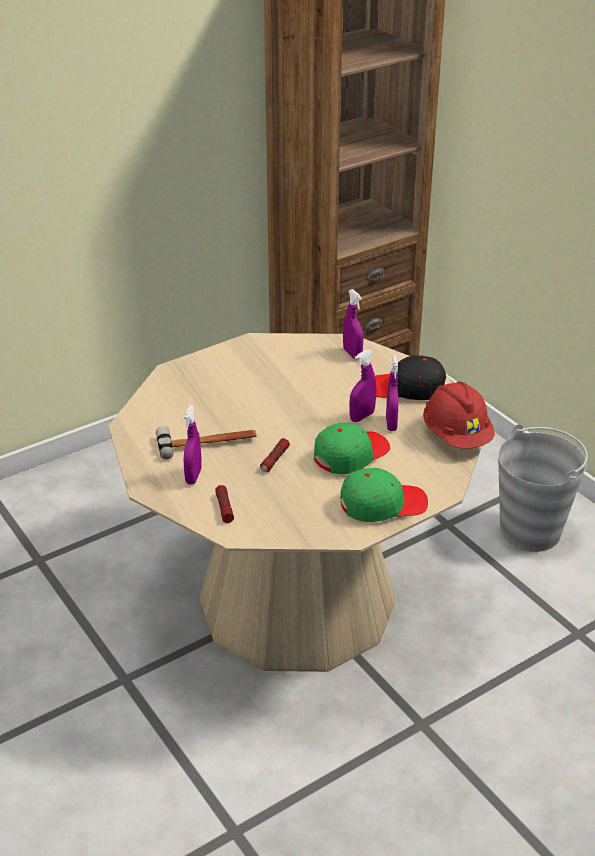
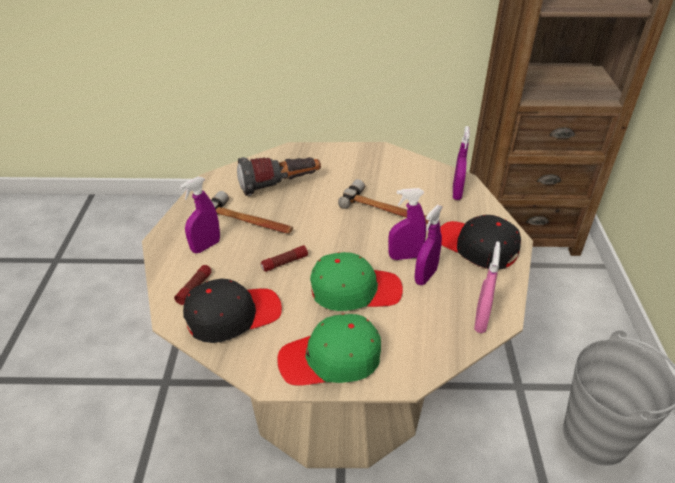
camera: 35 degrees right, 5 degrees up
green cap [340,468,428,522] -> green cap turned 150 degrees clockwise [277,314,381,386]
red hard hat [423,381,495,449] -> pink spray bottle [474,241,501,333]
none -> black cap [183,279,282,343]
none -> flashlight [237,157,321,196]
none -> hammer [338,179,429,224]

